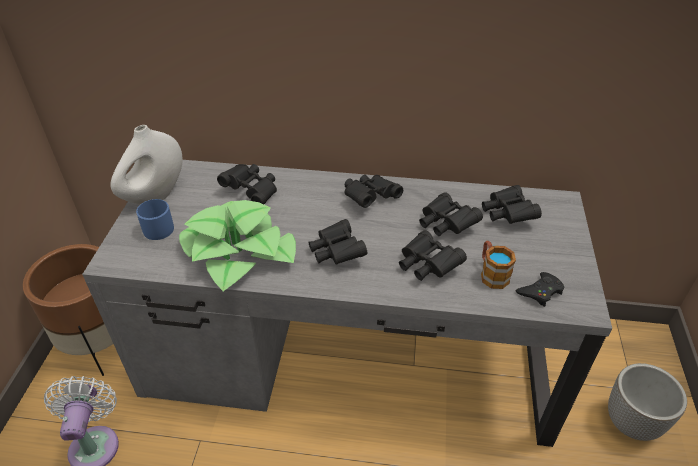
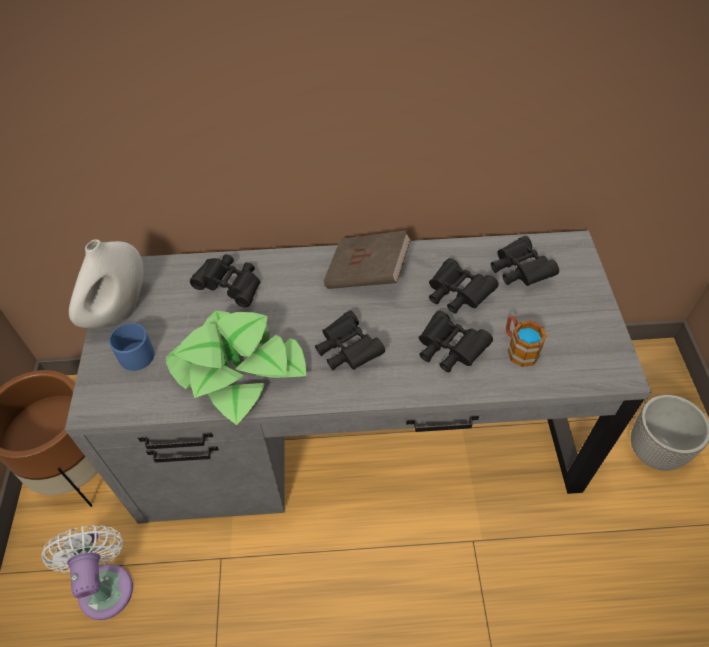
camera: 10 degrees left, 10 degrees up
black binoculars [345,175,403,208] -> brown book [324,230,411,289]
black game controller [516,272,565,307] -> none

